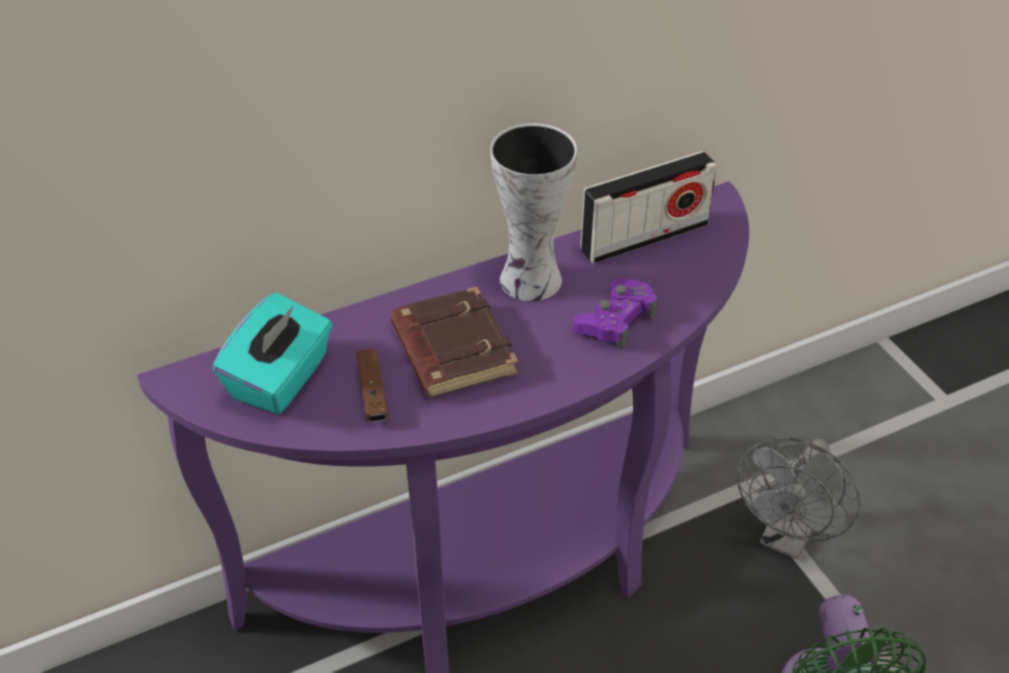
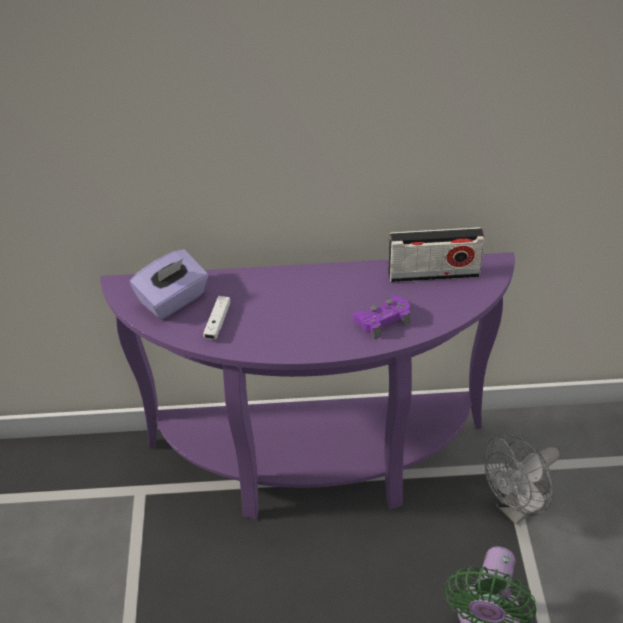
camera: 25 degrees right, 0 degrees up
turquoise tissue box [213,293,332,414] -> purple tissue box [130,249,208,319]
brown game controller [356,349,389,422] -> white game controller [203,296,230,339]
brown book [390,287,518,398] -> none
vase [490,123,577,301] -> none

